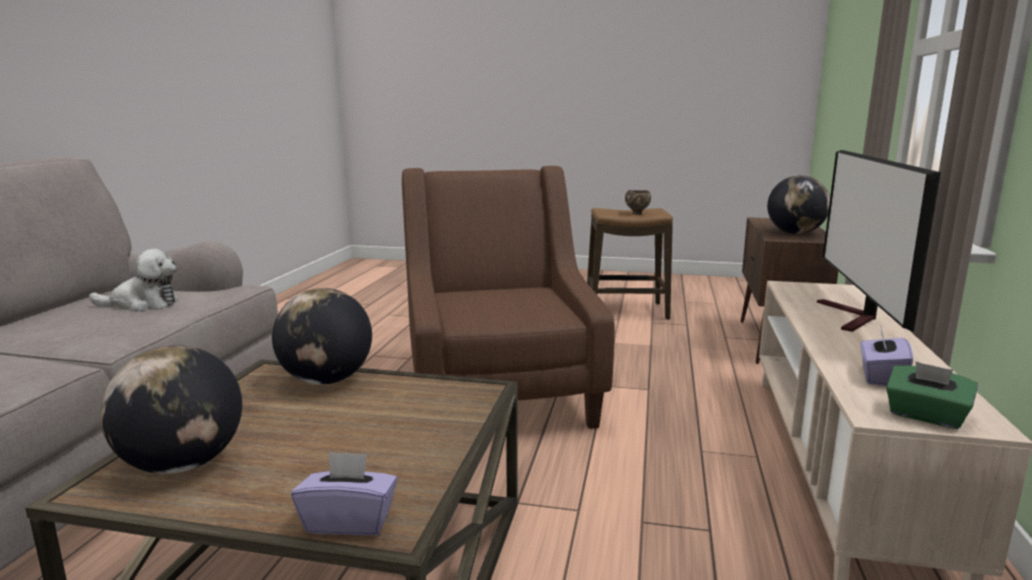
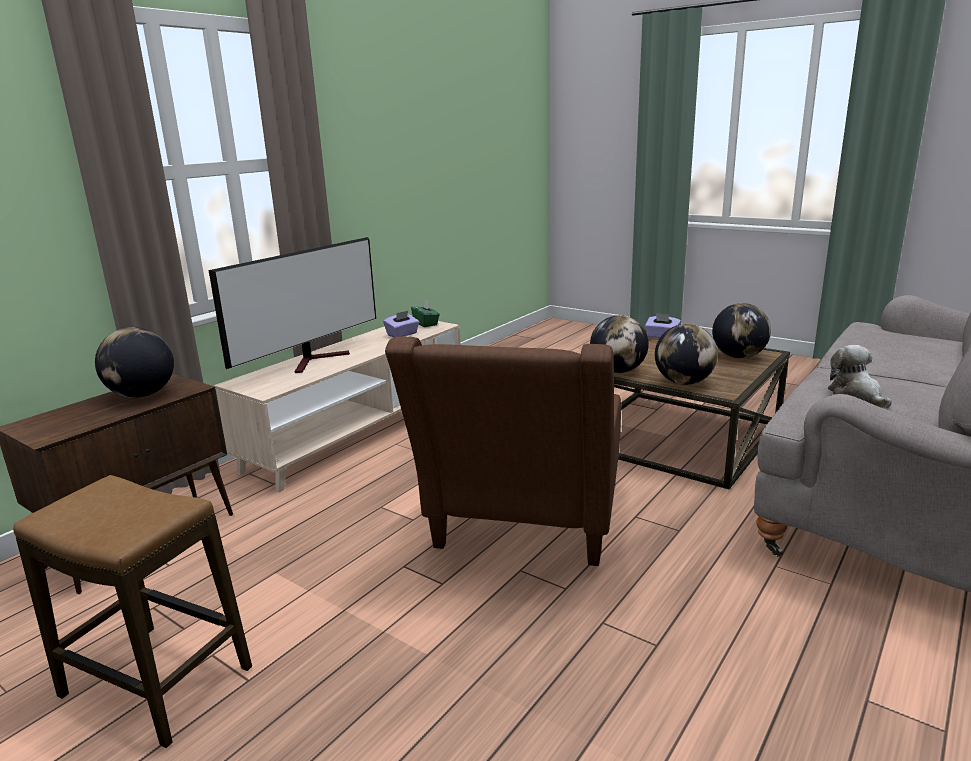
camera: 155 degrees left, 5 degrees up
plush toy [89,249,179,312] -> plush toy turned 60 degrees clockwise [828,345,892,408]
brown bowl [625,190,651,215] -> none
none -> globe [590,315,649,373]

